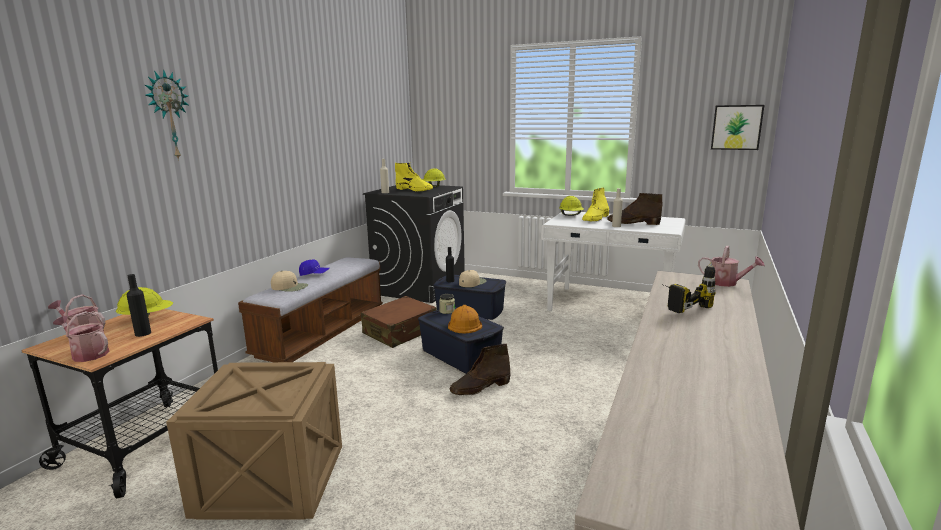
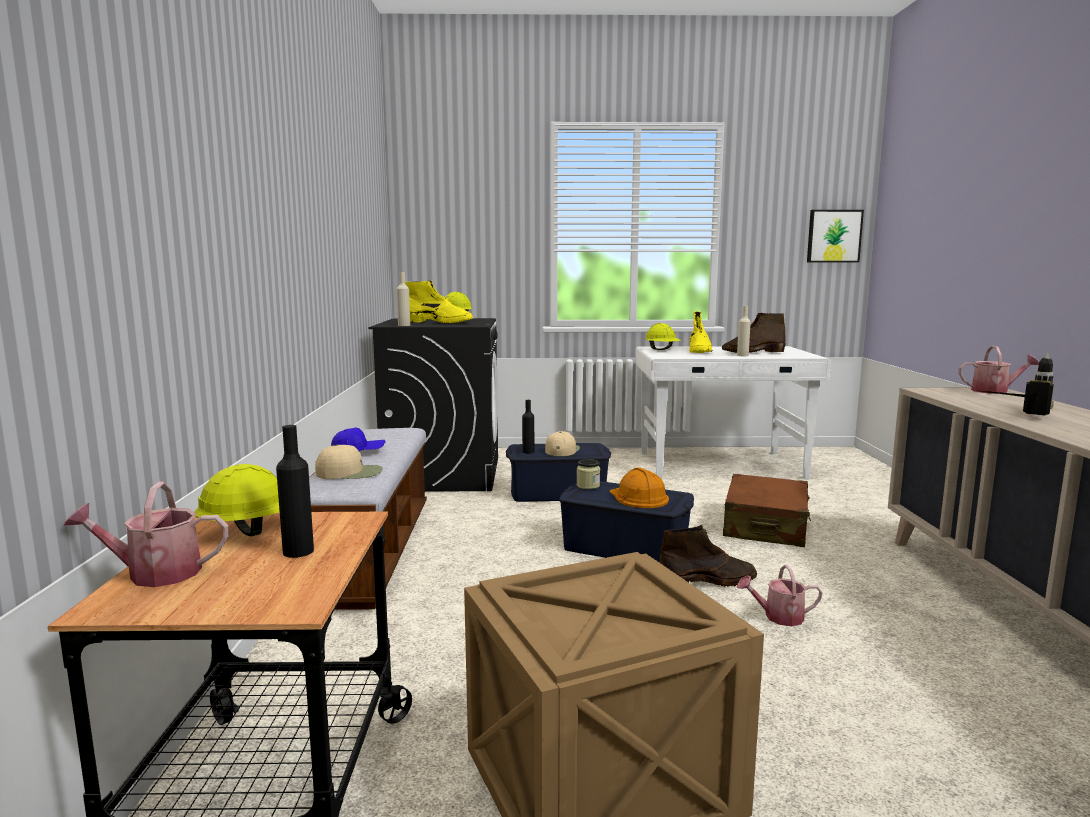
camera: 25 degrees left, 5 degrees down
watering can [53,311,110,362] -> watering can moved to [737,565,822,626]
wall clock [145,69,188,160] -> none
brown suitcase [361,296,437,348] -> brown suitcase moved to [723,474,811,547]
brown boot [450,344,511,395] -> brown boot turned 135 degrees counterclockwise [660,525,757,587]

